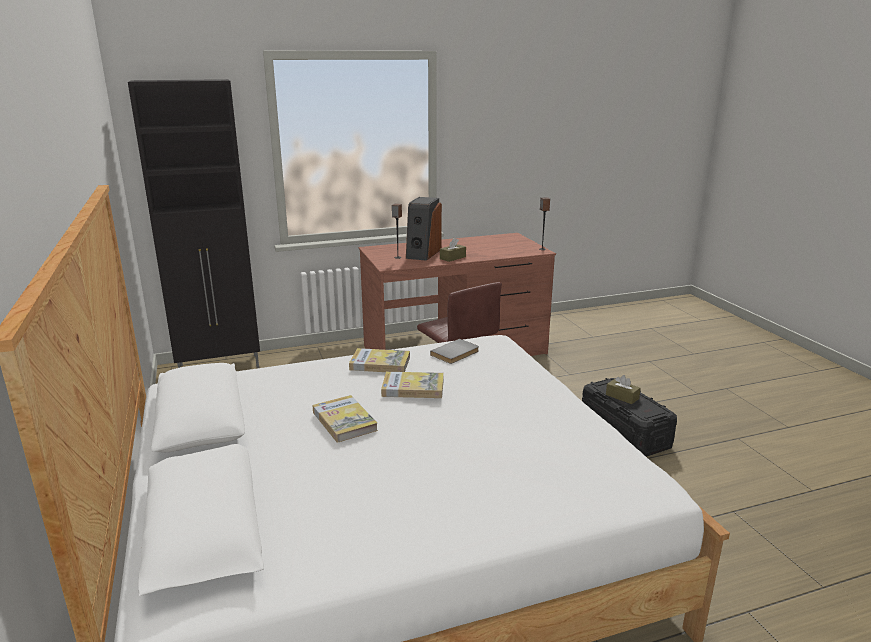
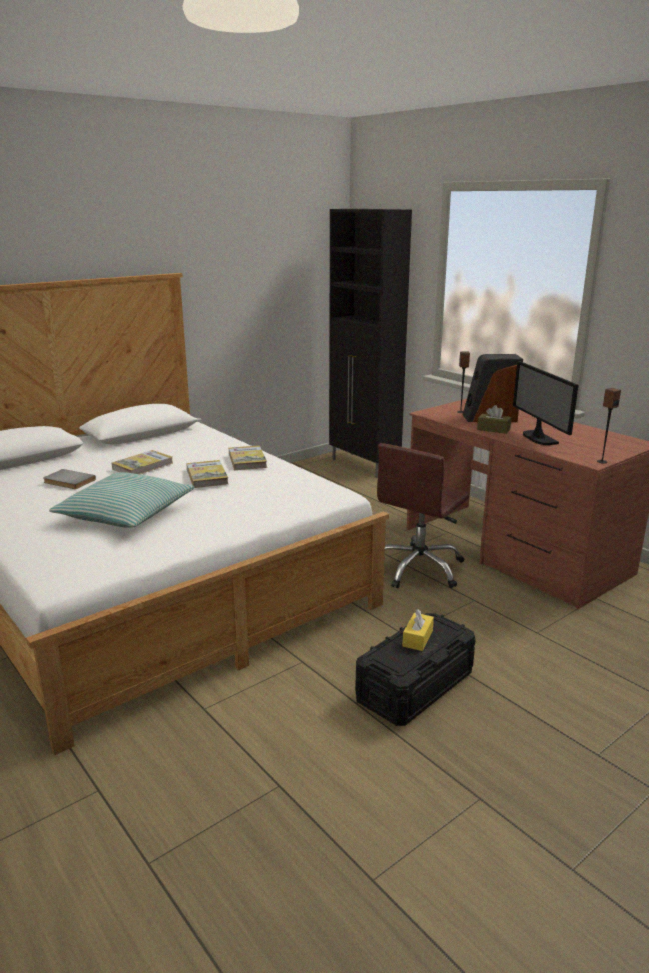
camera: 70 degrees right, 0 degrees up
grey book [430,339,479,364] -> grey book moved to [43,469,96,489]
brown tissue box [606,375,641,404] -> yellow tissue box [402,609,434,651]
none -> pillow [49,472,195,528]
none -> monitor [513,361,578,445]

